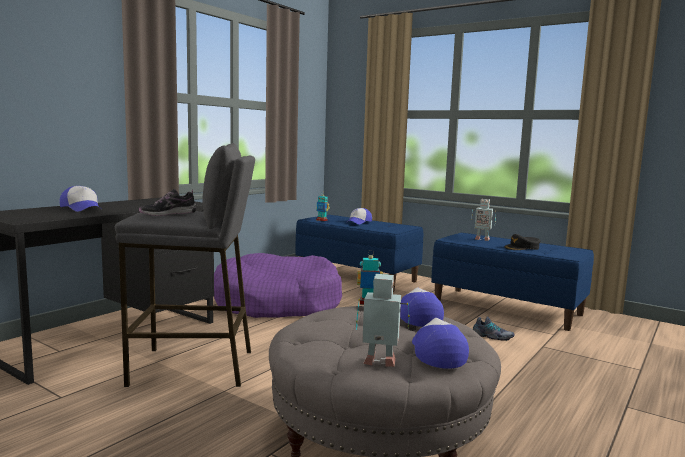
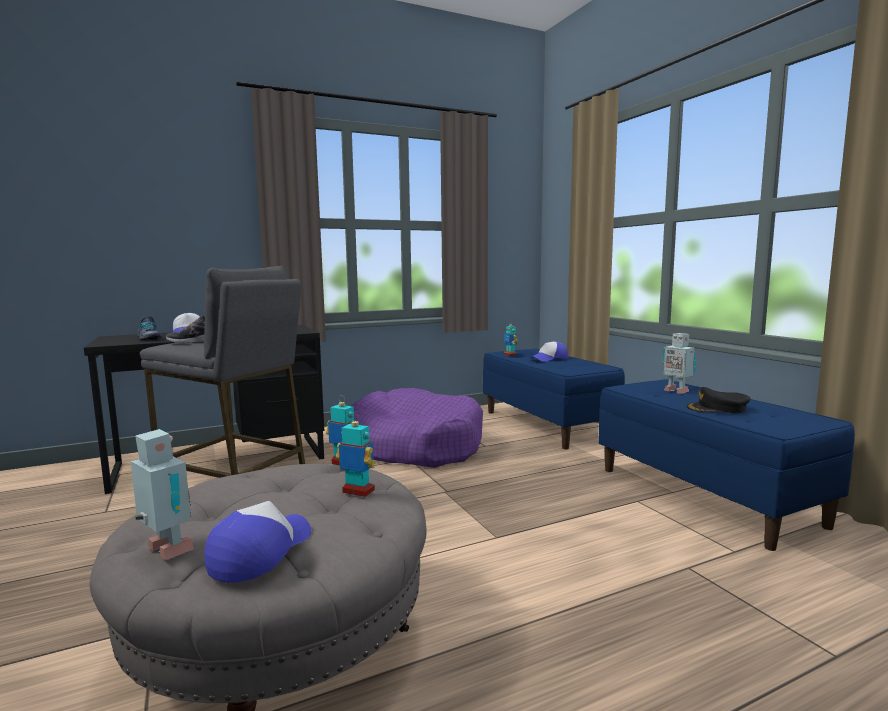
camera: 30 degrees right, 0 degrees up
cap [400,287,444,327] -> toy robot [336,413,376,497]
shoe [473,317,515,341] -> shoe moved to [137,316,162,341]

